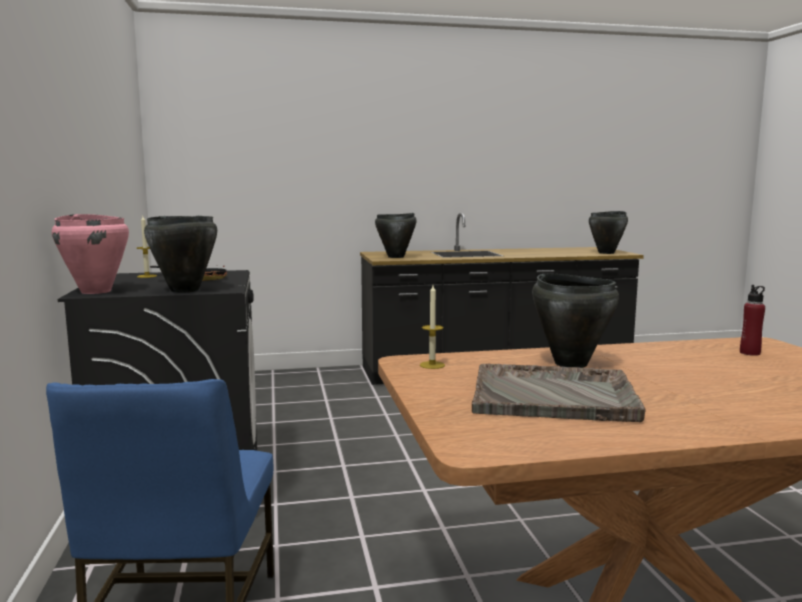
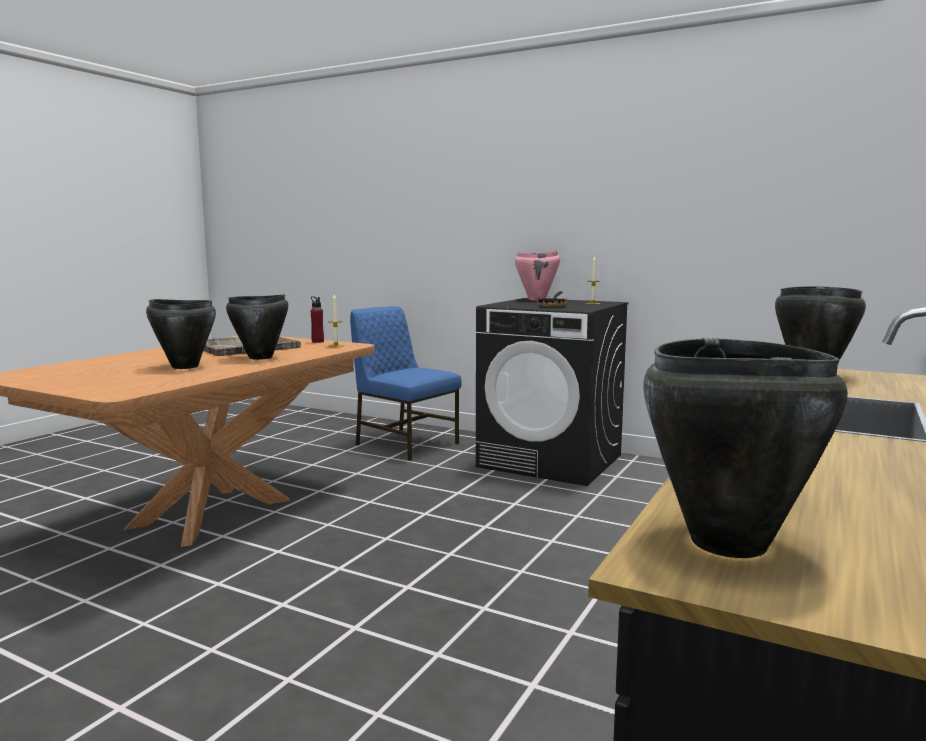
camera: 130 degrees right, 0 degrees up
black cooking pot [144,216,217,293] -> black cooking pot moved to [146,299,216,369]
red bottle [740,285,765,356] -> red bottle moved to [311,296,324,343]

